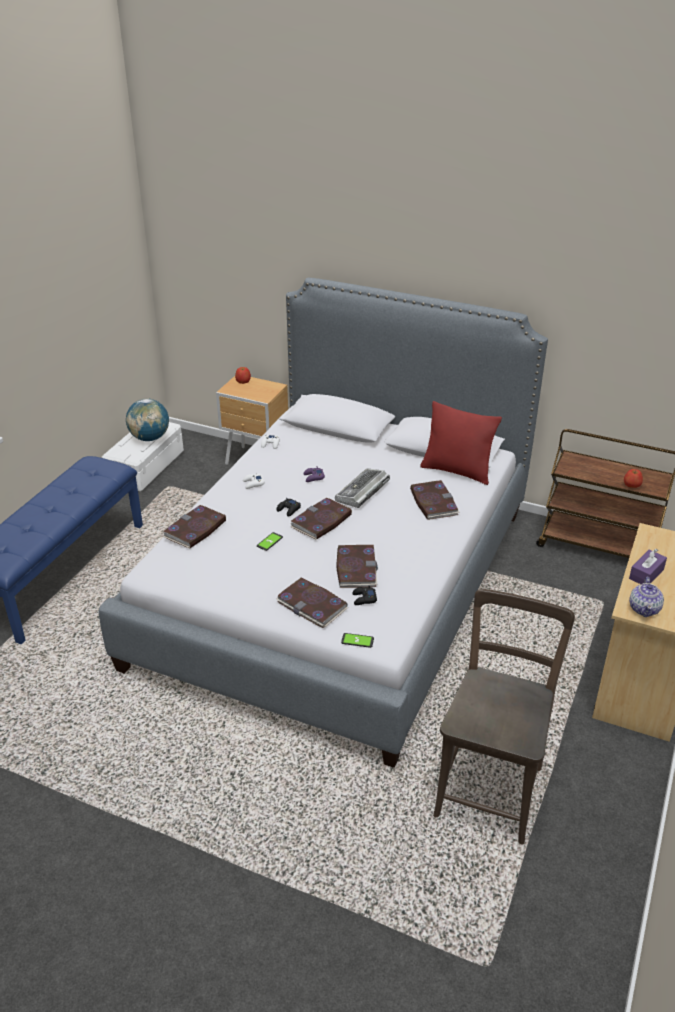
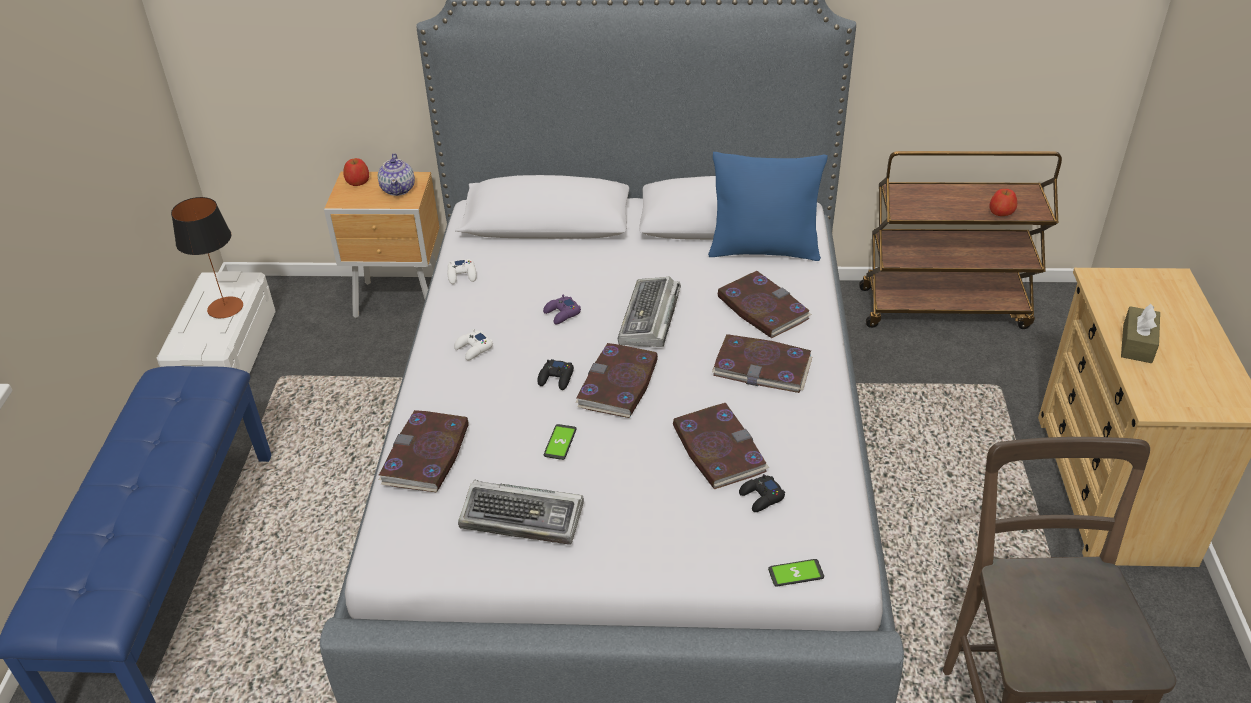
camera: 20 degrees left, 5 degrees up
globe [126,398,169,441] -> table lamp [171,197,243,318]
book [276,578,348,628] -> book moved to [712,334,812,393]
red pillow [420,401,502,485] -> blue pillow [708,152,827,261]
purple tissue box [629,549,667,584] -> brown tissue box [1121,304,1160,363]
teapot [629,577,664,617] -> teapot moved to [378,153,415,196]
none -> keyboard [458,480,584,545]

